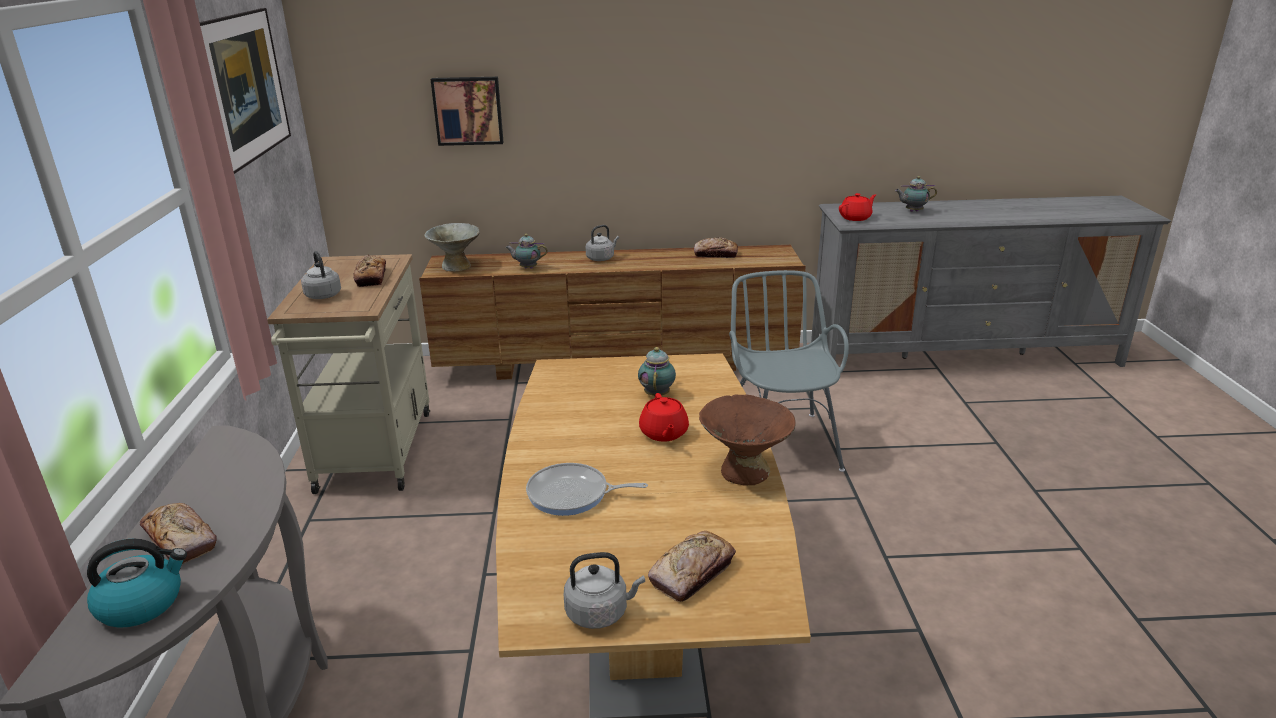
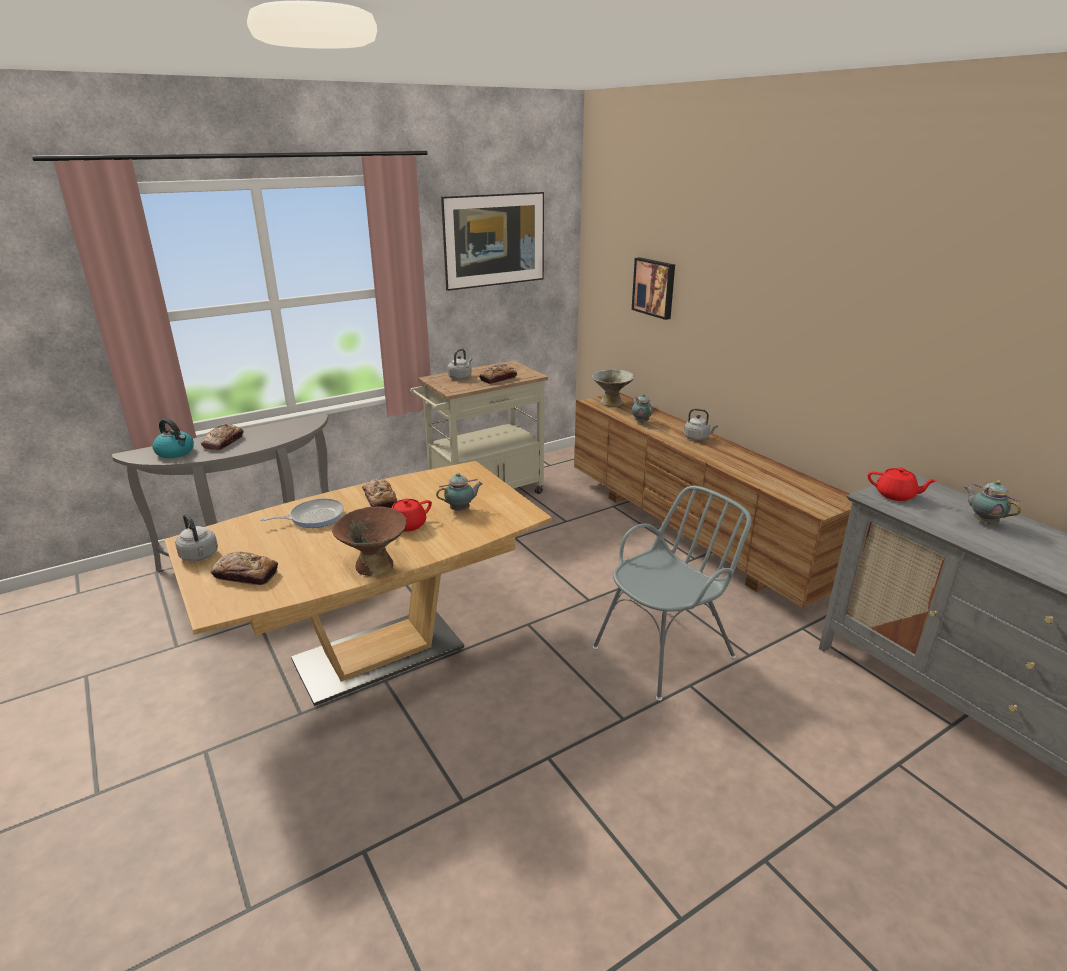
camera: 60 degrees right, 0 degrees up
frying pan [526,463,648,516] -> frying pan turned 90 degrees clockwise [261,498,344,528]
bread [694,237,738,258] -> bread moved to [362,479,397,508]

